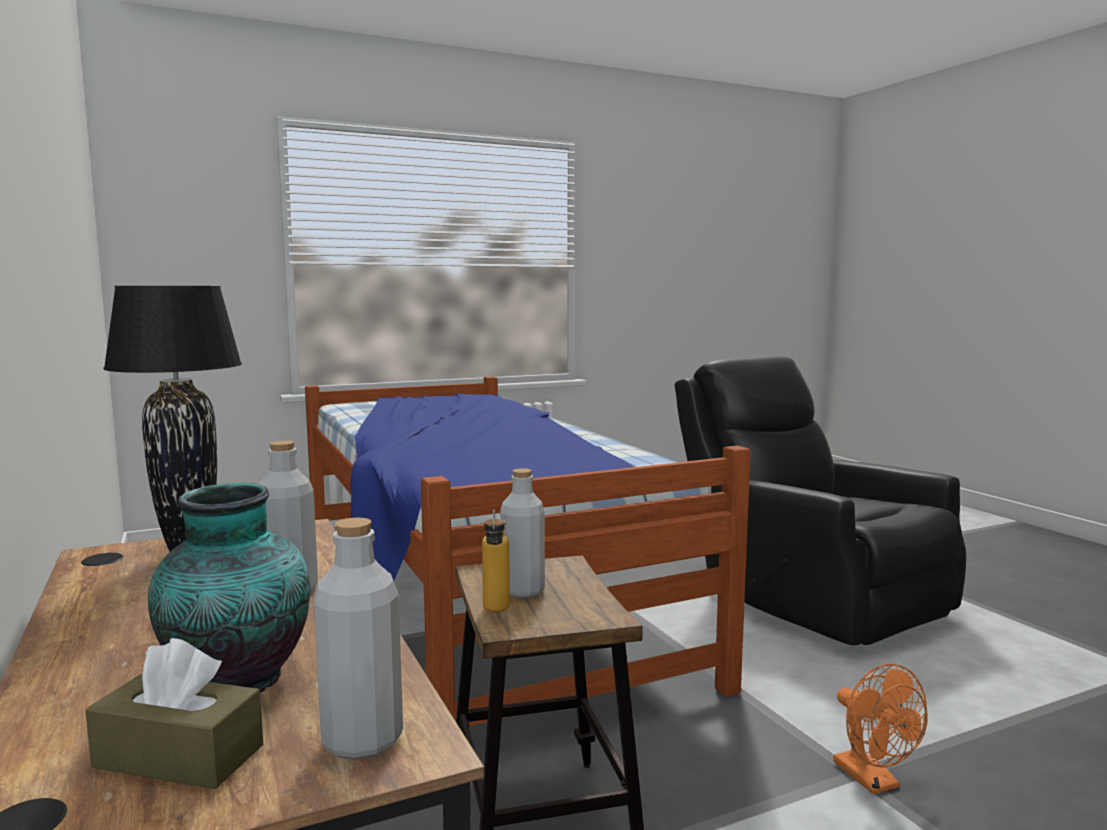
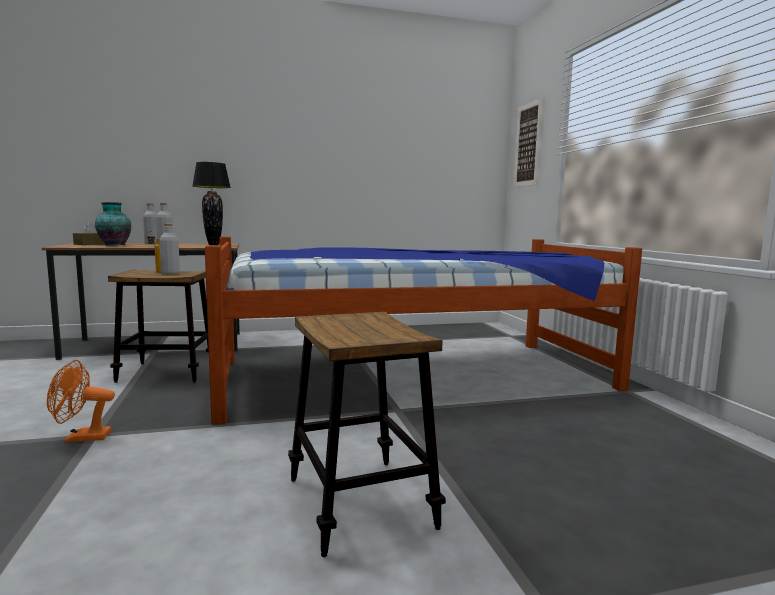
camera: 100 degrees right, 0 degrees up
grey bottle [314,517,403,760] -> grey bottle moved to [143,203,157,244]
black armchair [674,356,966,645] -> stool [288,312,446,557]
none -> picture [513,98,543,187]

